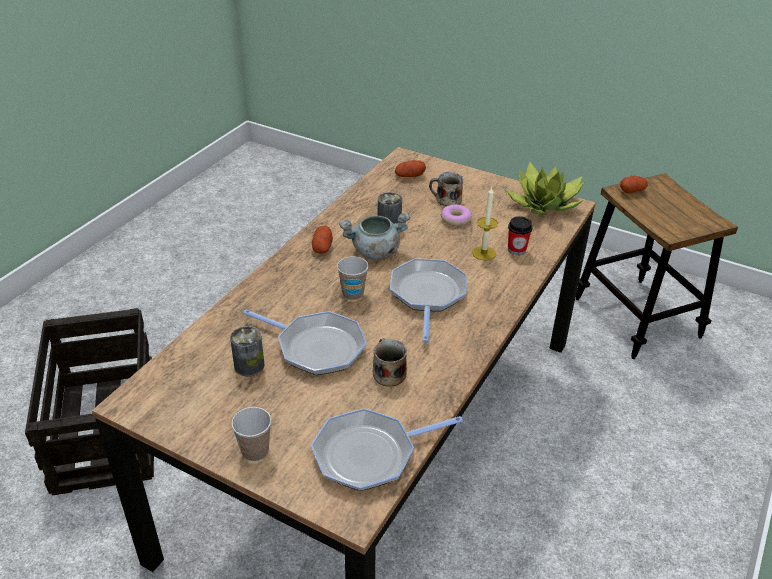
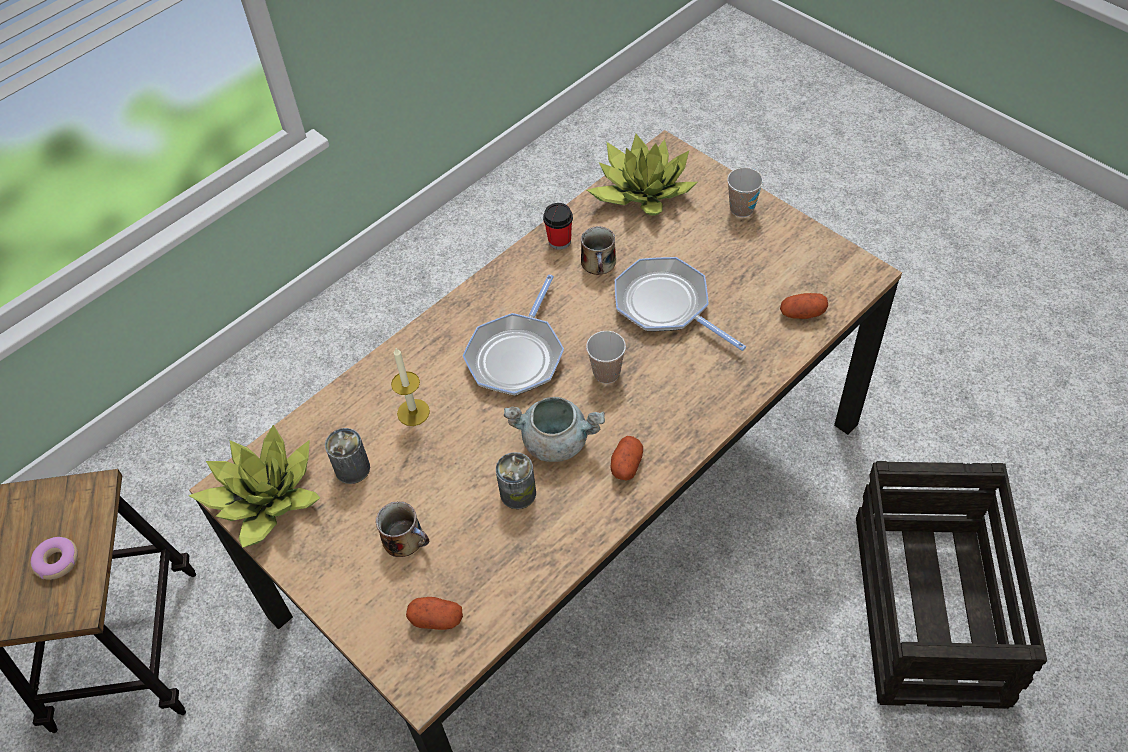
camera: 160 degrees left, 15 degrees up
can [230,326,265,376] -> can moved to [325,428,370,484]
frying pan [311,408,463,491] -> potted plant [587,134,697,216]
donut [441,204,472,226] -> donut moved to [31,537,78,580]
cup [508,216,532,255] -> cup moved to [543,203,573,250]
potato [620,176,648,193] -> potato moved to [780,293,828,319]

